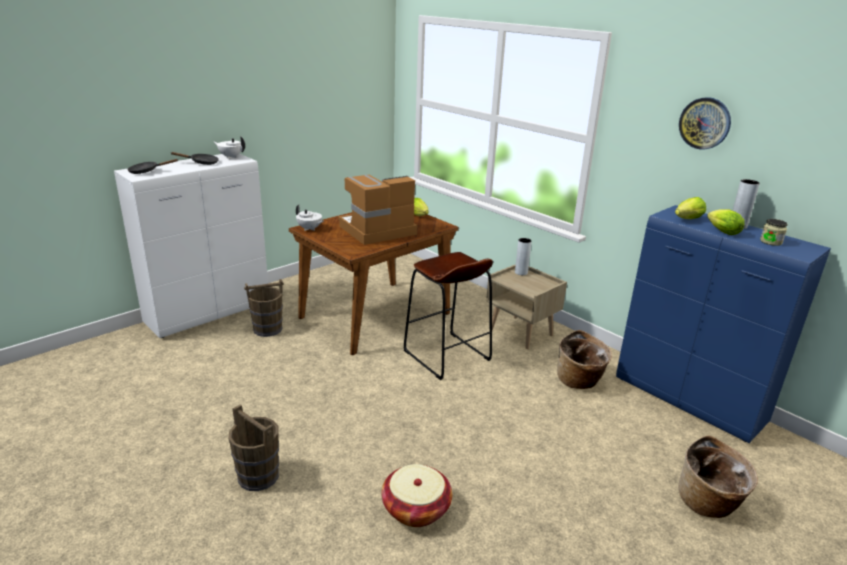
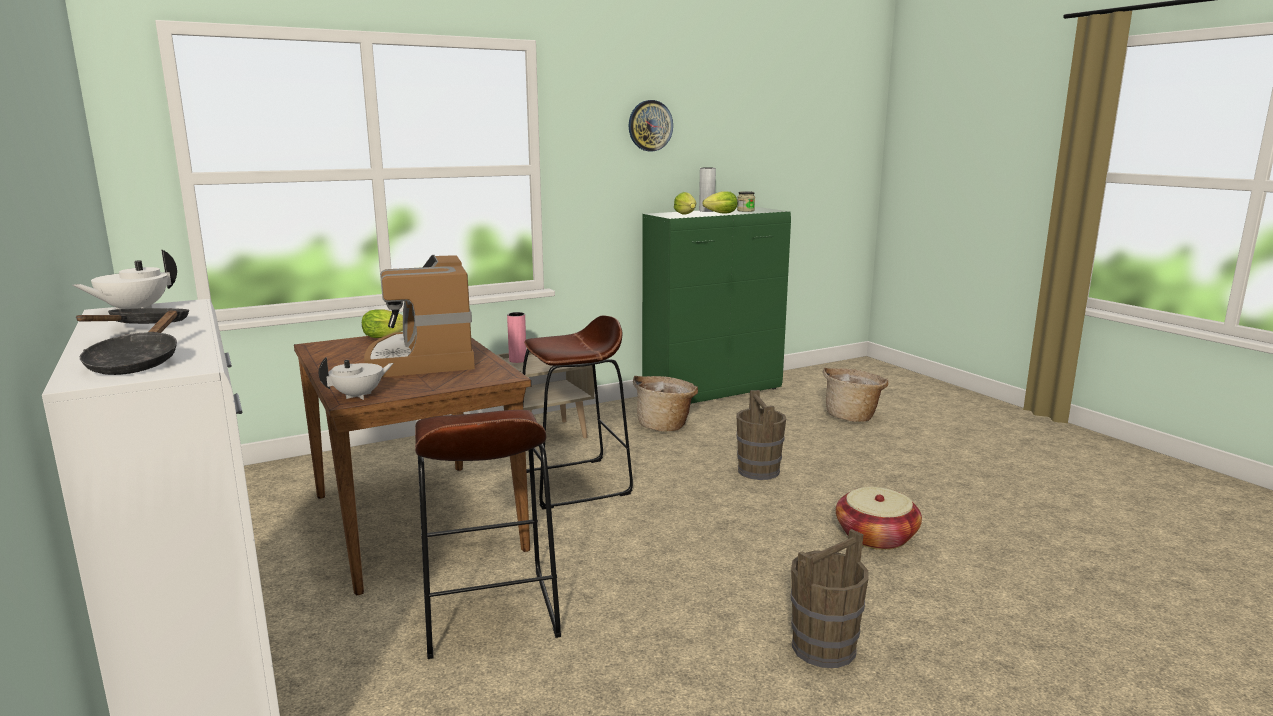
camera: 75 degrees left, 10 degrees down
brown bucket [244,279,284,337] -> brown bucket moved to [736,390,786,480]
grey vase [515,238,532,275] -> pink vase [507,312,527,363]
blue cabinet [616,205,831,443] -> green cabinet [642,207,791,404]
none -> brown stool [415,410,561,659]

